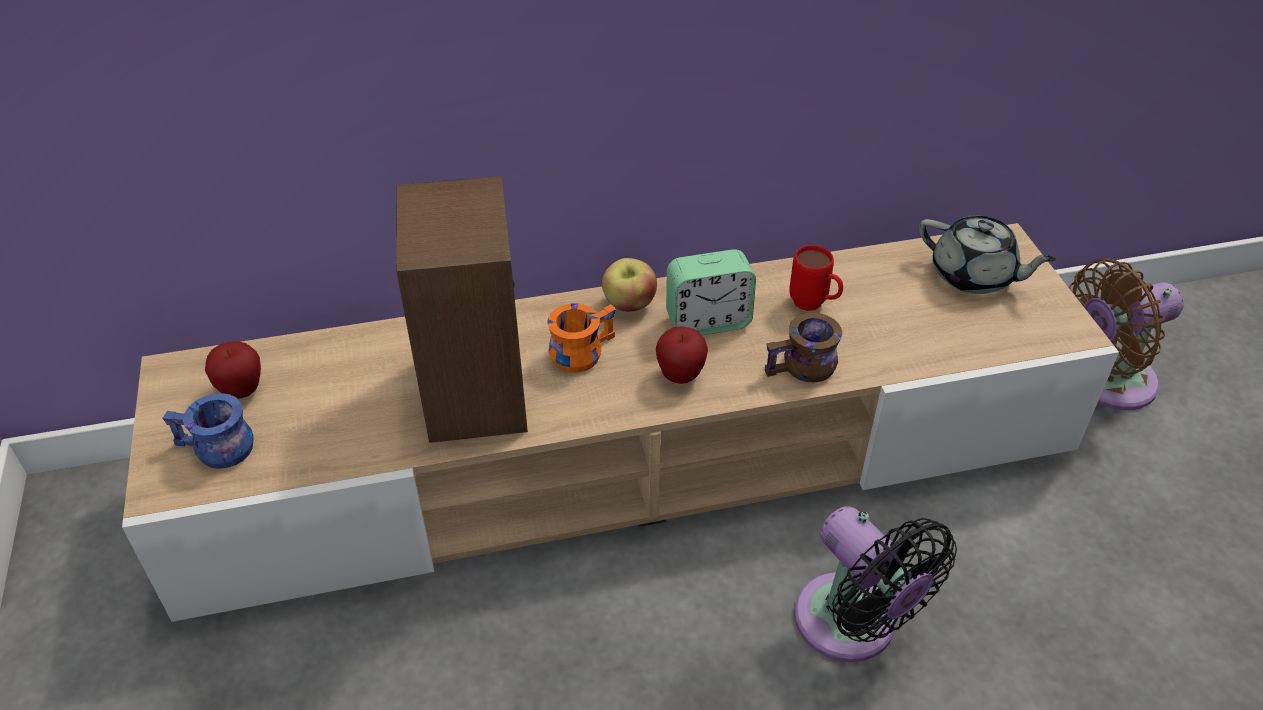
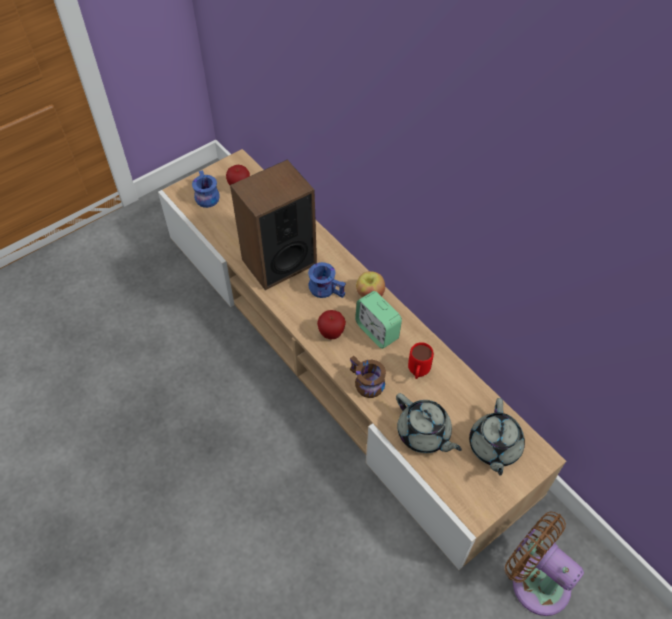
camera: 65 degrees right, 10 degrees up
orange mug [547,304,616,373] -> blue mug [308,262,346,298]
black fan [794,506,957,662] -> none
none -> grey teapot [396,393,462,453]

